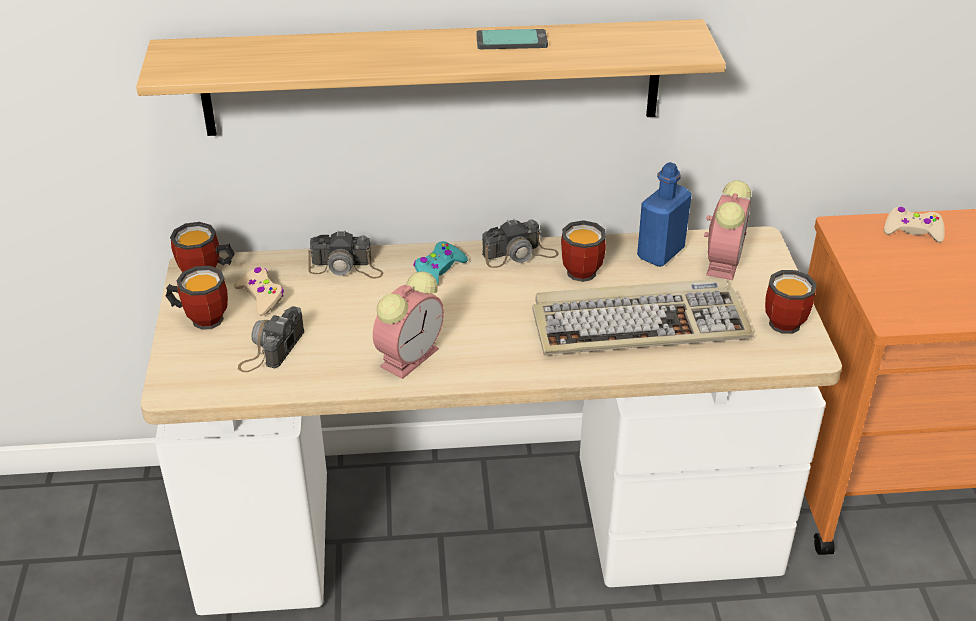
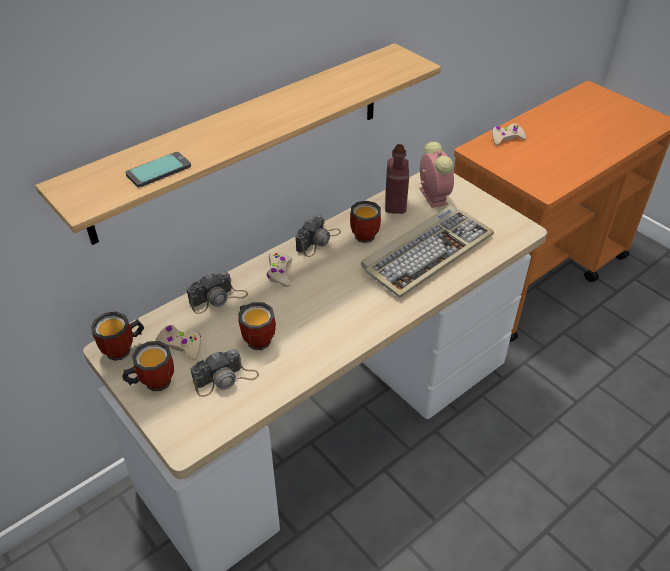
camera: 35 degrees left, 5 degrees up
camera [238,306,304,372] -> camera turned 105 degrees counterclockwise [190,349,259,397]
alarm clock [373,271,444,379] -> none
turquoise game controller [413,241,468,284] -> beige game controller [267,252,293,287]
phone [476,29,548,49] -> phone moved to [126,152,191,188]
blue bottle [637,162,692,267] -> red bottle [385,144,409,214]
mug [765,270,817,334] -> mug moved to [238,302,276,350]

